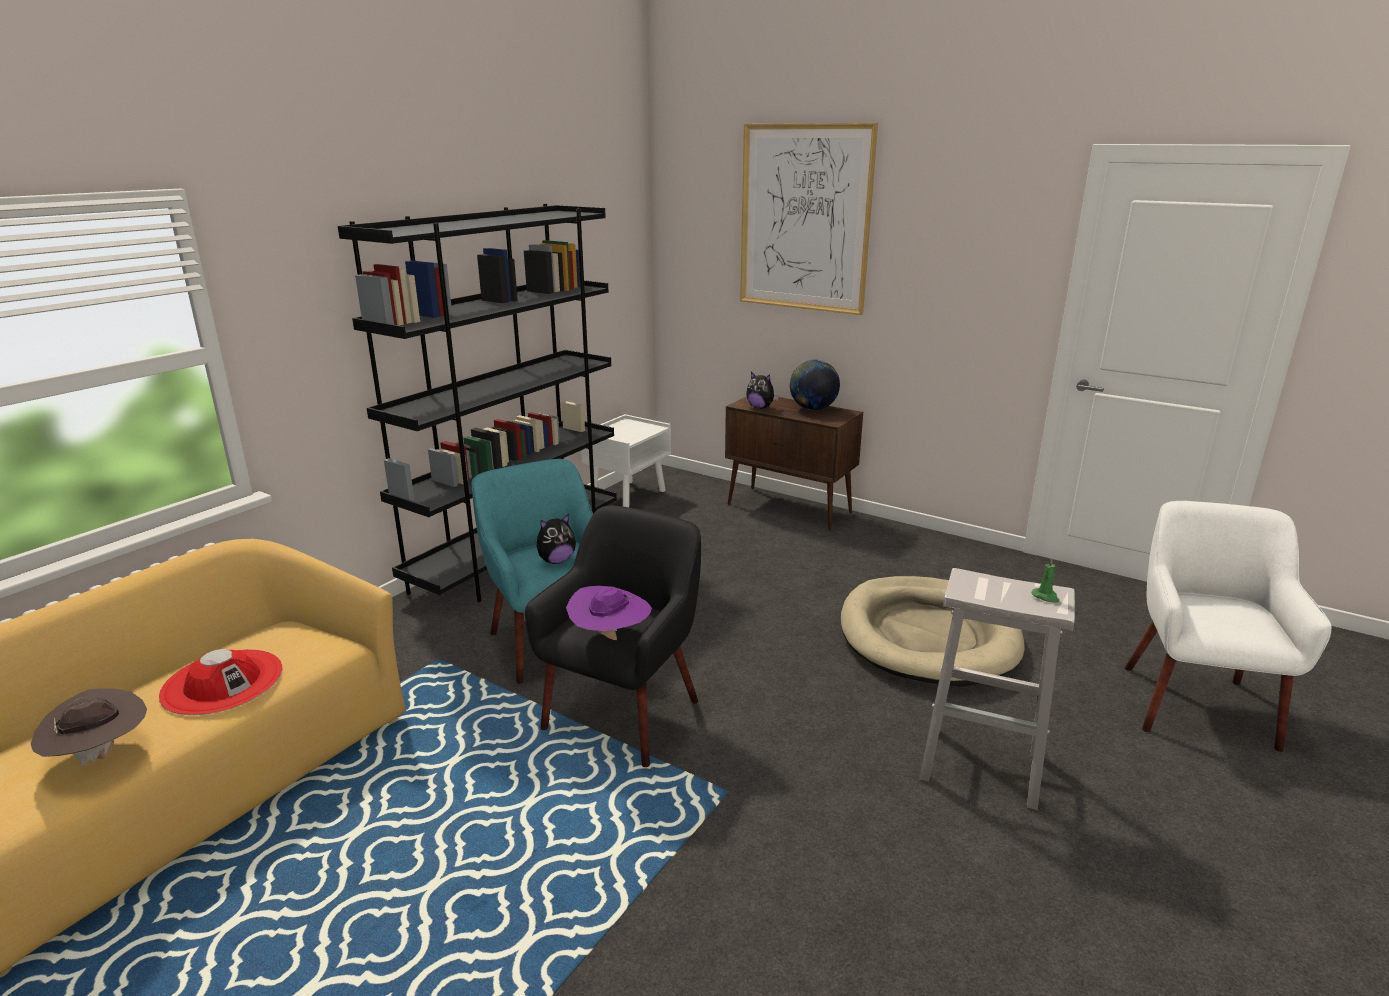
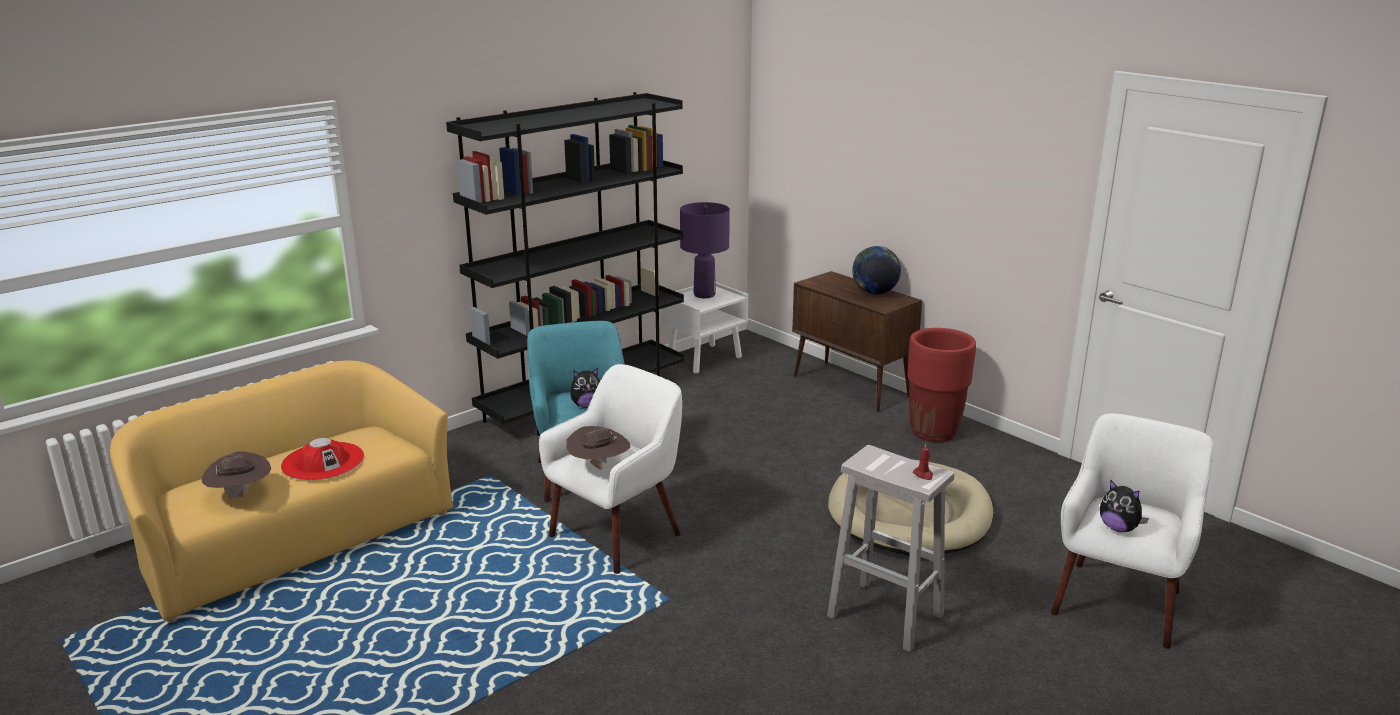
camera: 15 degrees right, 0 degrees up
black armchair [525,506,701,767] -> white armchair [539,364,682,574]
purple hat [566,586,652,640] -> brown hat [566,426,630,470]
picture [740,123,878,315] -> none
plush toy [746,372,779,409] -> plush toy moved to [1100,479,1149,532]
green candle [1032,557,1059,603] -> red candle [913,443,933,480]
none -> purple table lamp [680,202,730,298]
none -> red planter [907,328,976,442]

